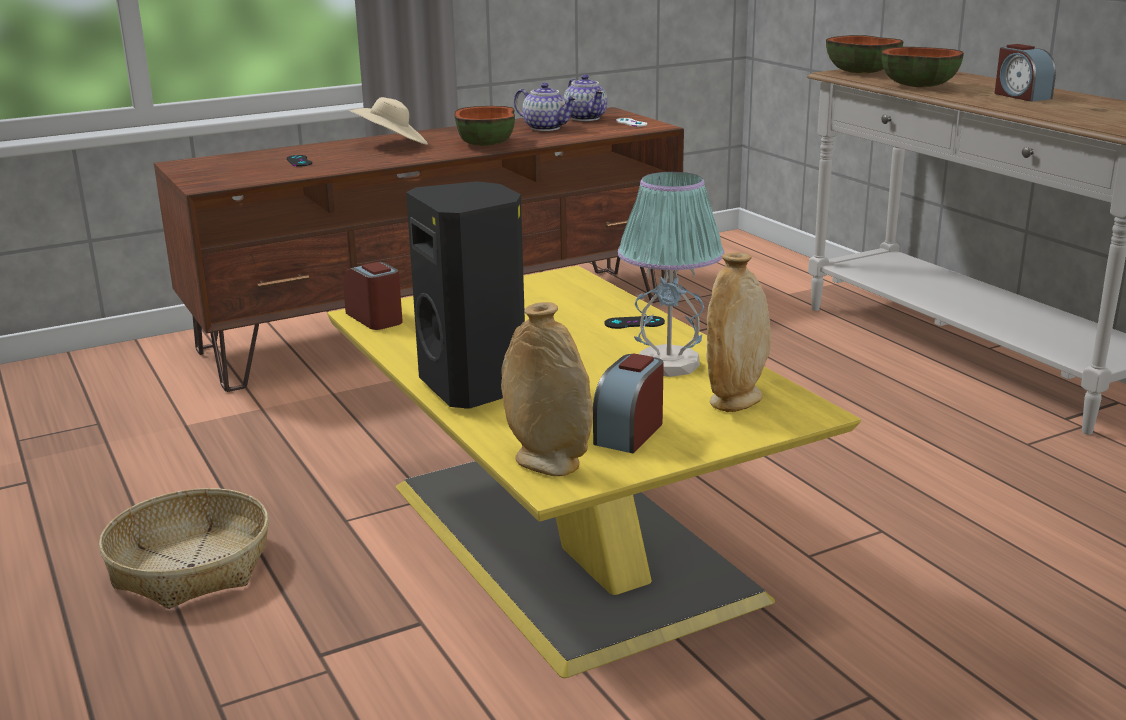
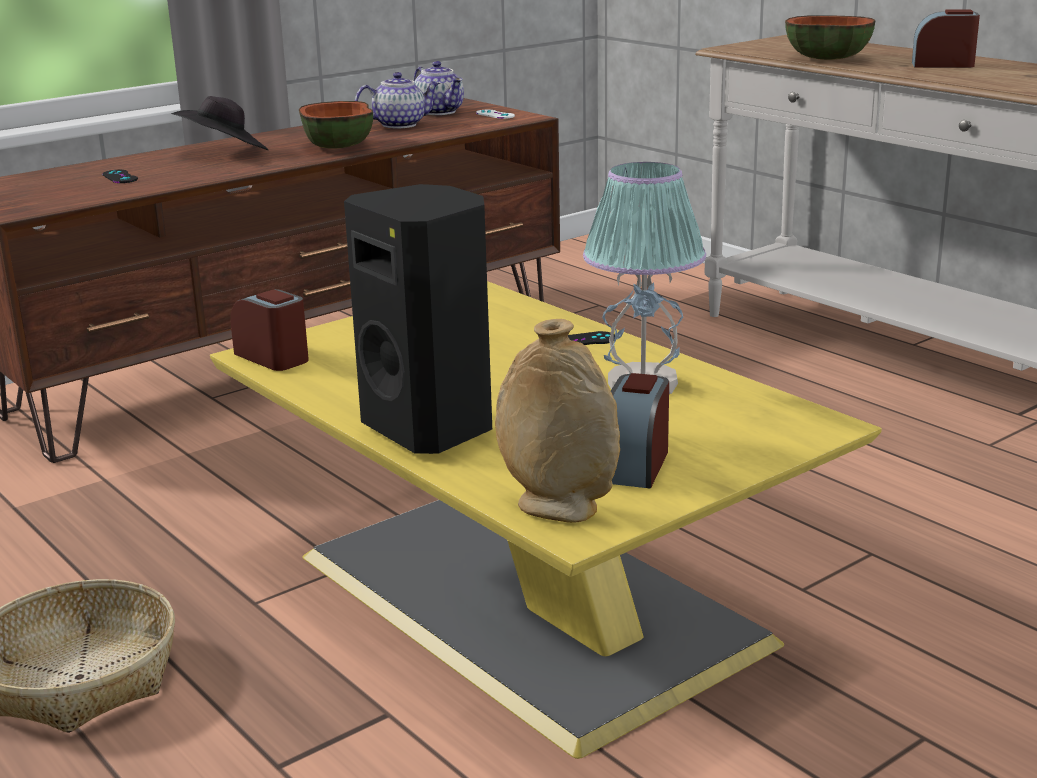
camera: 10 degrees left, 0 degrees up
beige hat [349,97,428,145] -> black hat [171,96,268,150]
teapot [514,83,577,131] -> teapot turned 45 degrees counterclockwise [355,72,440,129]
beige vase [707,253,771,412] -> none
bowl [826,35,904,74] -> none
alarm clock [995,44,1056,102] -> alarm clock turned 135 degrees clockwise [912,9,980,68]

